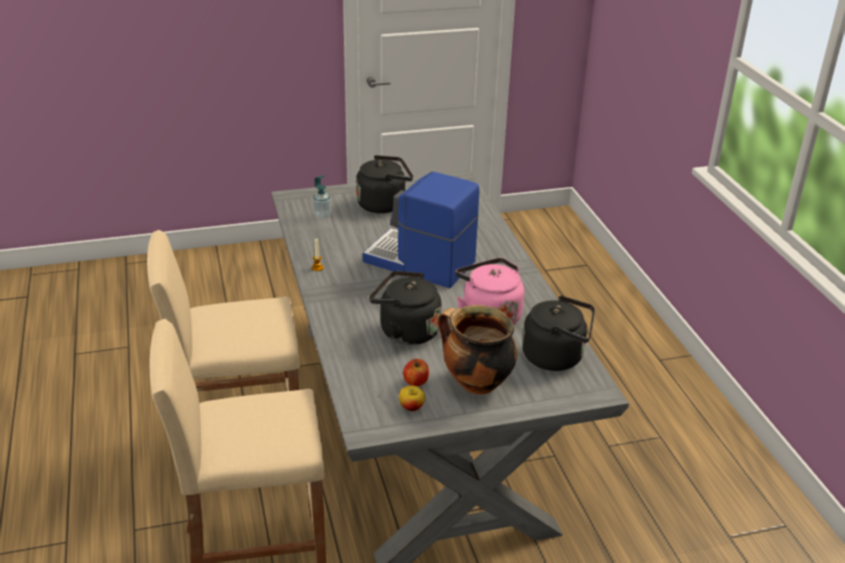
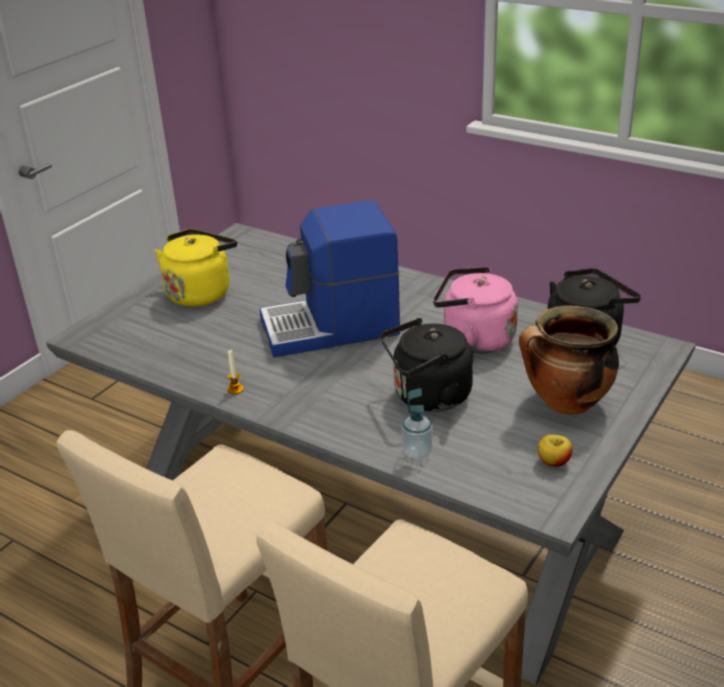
camera: 40 degrees left, 0 degrees up
soap dispenser [313,175,331,219] -> soap dispenser moved to [402,388,432,459]
black kettle [356,155,413,213] -> yellow kettle [155,229,237,307]
apple [403,359,429,386] -> none

